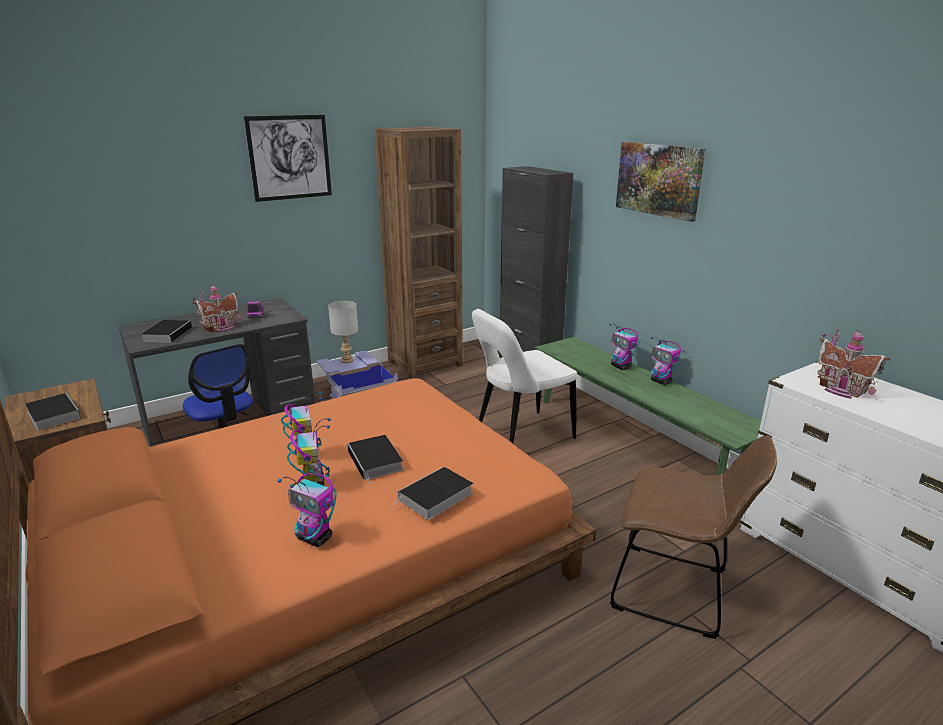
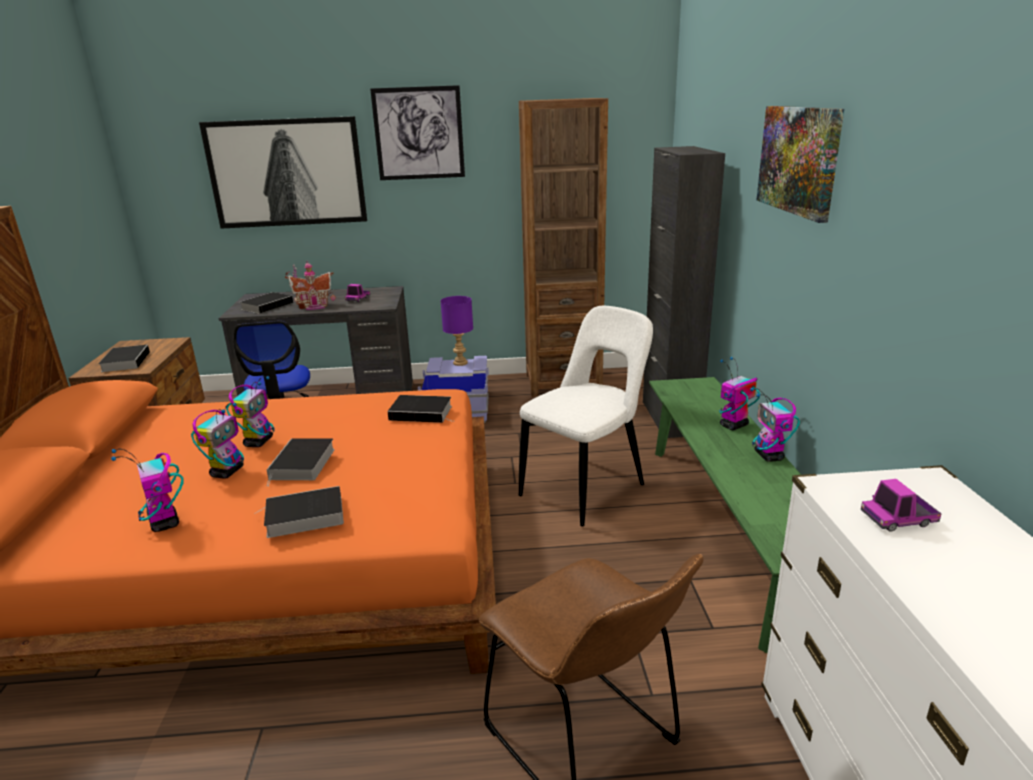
camera: 30 degrees right, 0 degrees up
grey table lamp [328,301,358,363] -> purple table lamp [441,296,473,366]
white chair [472,309,577,443] -> white chair turned 135 degrees clockwise [519,306,653,527]
toy robot [609,323,639,370] -> toy robot turned 60 degrees clockwise [719,357,760,430]
toy house [817,327,891,399] -> toy truck [861,479,942,532]
none -> picture [199,116,367,229]
none -> book [388,395,453,423]

